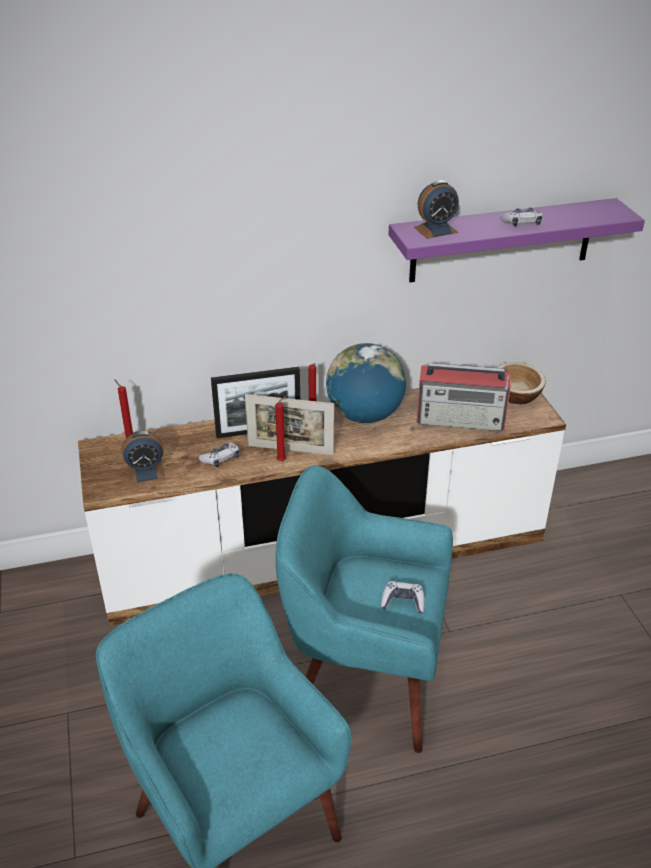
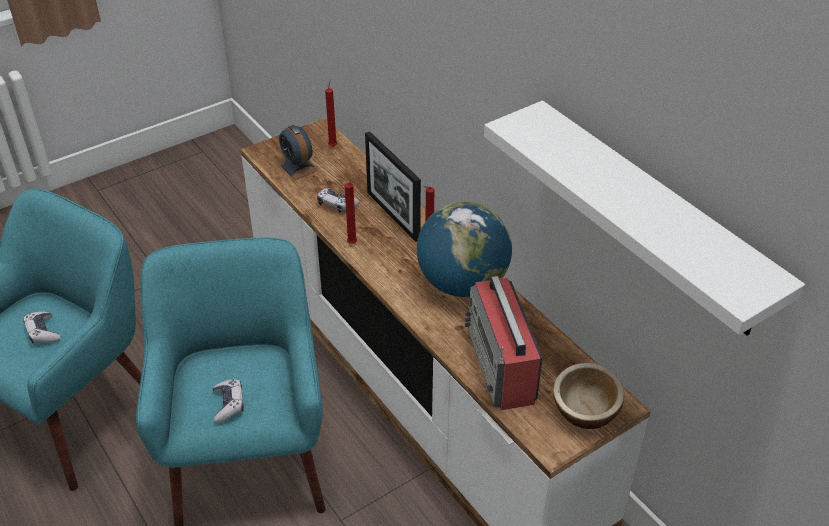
camera: 70 degrees right, 5 degrees up
picture frame [245,394,334,455] -> none
purple shelf [389,198,645,282] -> white shelf [484,100,805,336]
alarm clock [414,180,459,239] -> none
game controller [500,207,543,227] -> game controller moved to [23,312,61,343]

